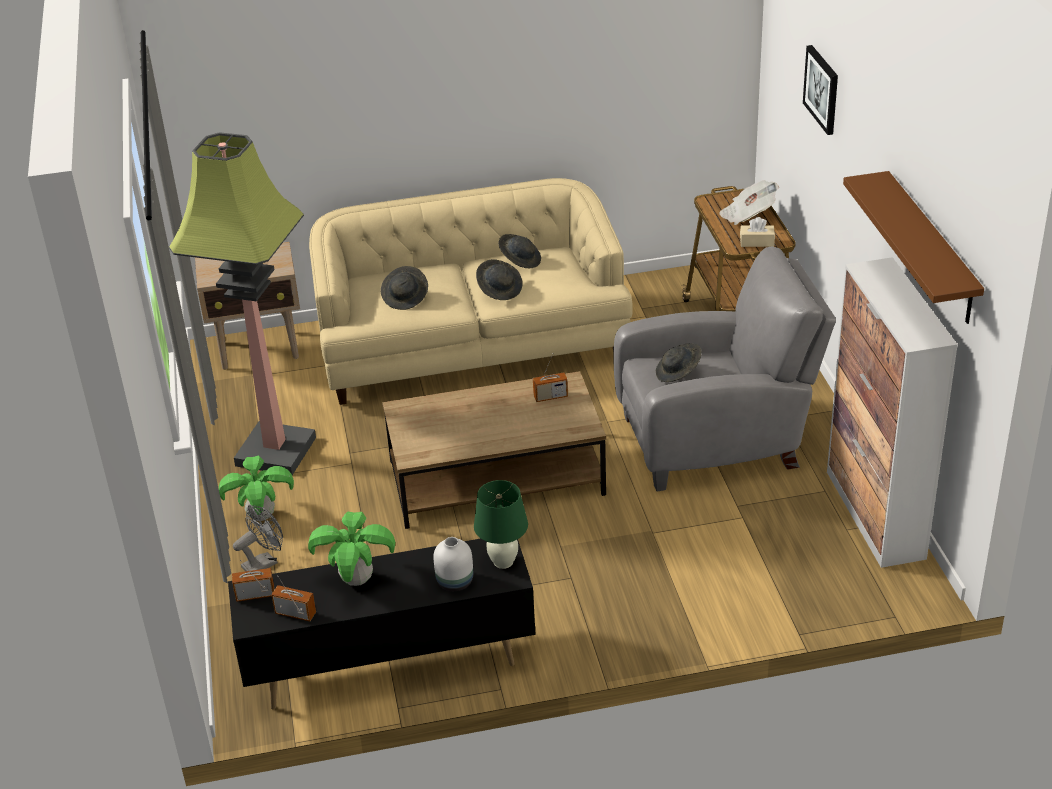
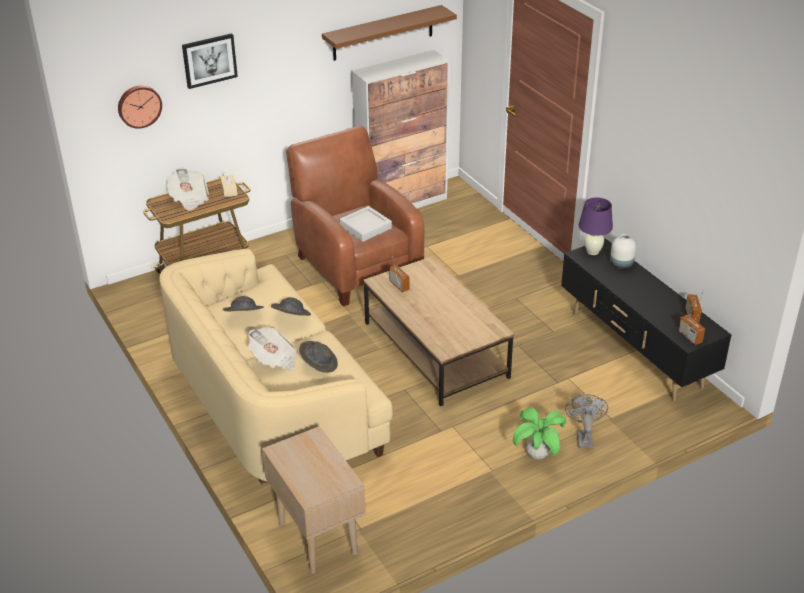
camera: 110 degrees left, 0 degrees up
floor lamp [169,132,316,475] -> none
grey fan [233,505,283,572] -> grey fan turned 60 degrees clockwise [565,394,608,448]
potted plant [308,512,395,586] -> none
green table lamp [474,480,528,569] -> purple table lamp [579,197,613,255]
grey armchair [613,247,836,491] -> brown armchair [286,126,424,306]
grey hat [656,343,701,382] -> grey tray [339,206,392,242]
none -> wall clock [118,85,162,129]
none -> newspaper [248,327,298,371]

